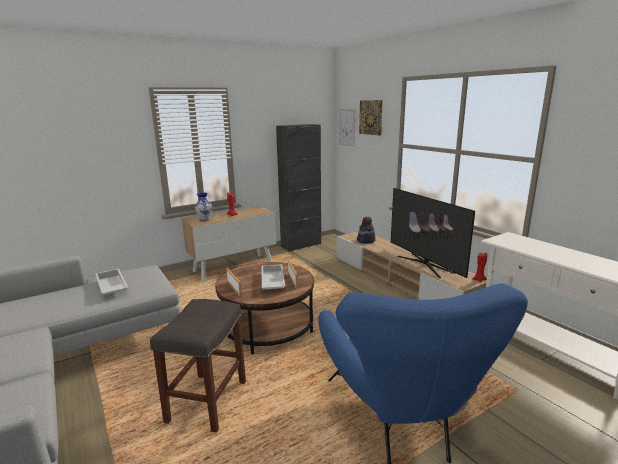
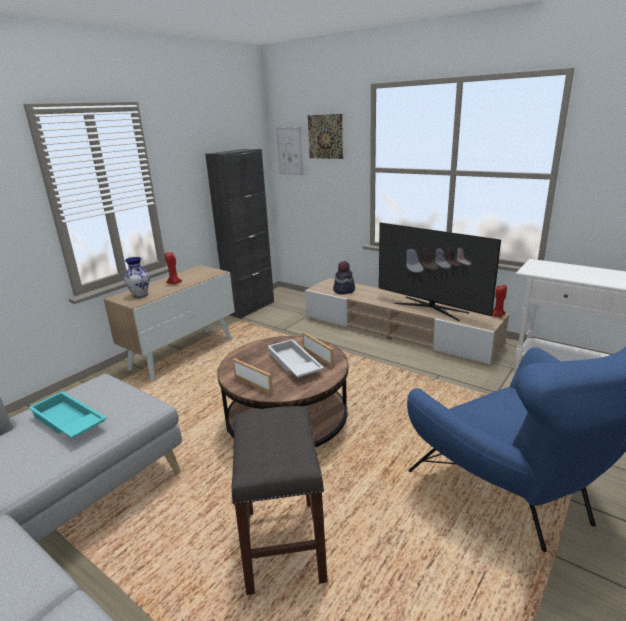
camera: 20 degrees left, 5 degrees up
white tray [95,269,128,295] -> turquoise tray [28,391,107,438]

